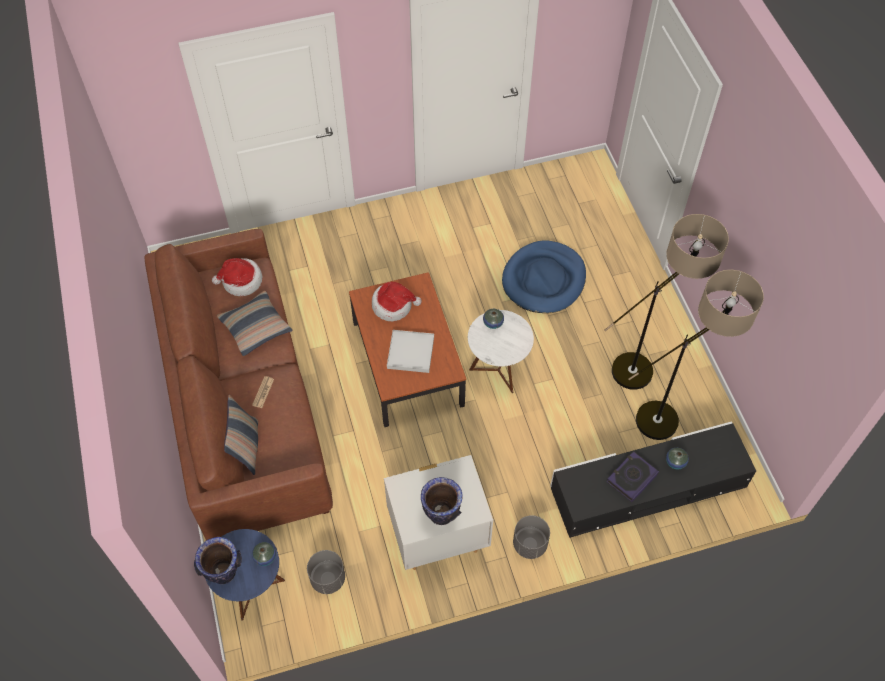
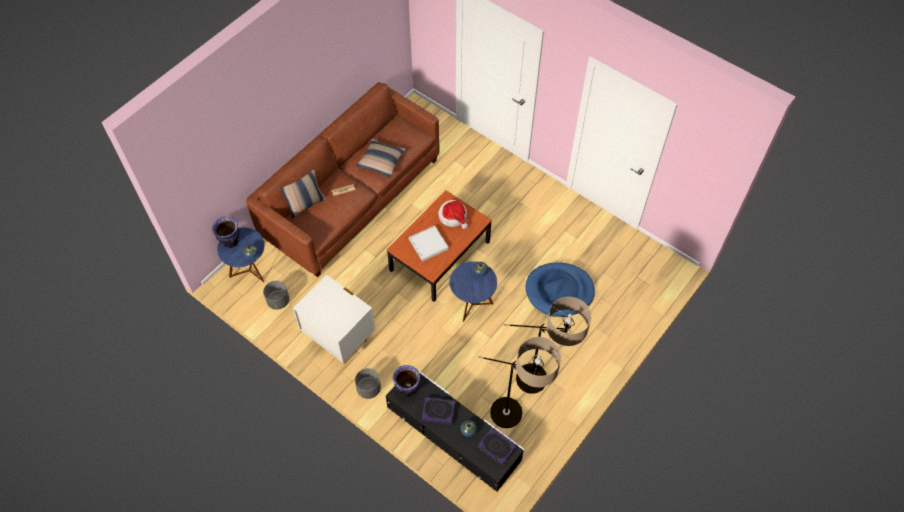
camera: 55 degrees right, 0 degrees up
hat [212,258,262,296] -> none
vase [421,477,463,525] -> vase moved to [393,365,420,397]
white side table [468,310,534,393] -> blue side table [450,261,497,322]
none -> book [477,427,517,466]

